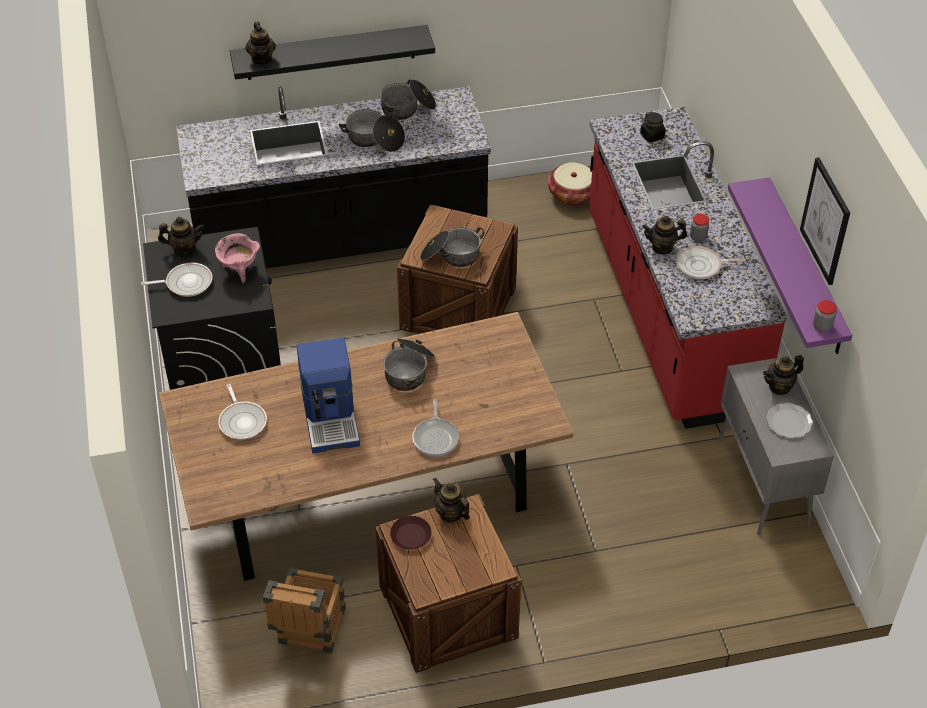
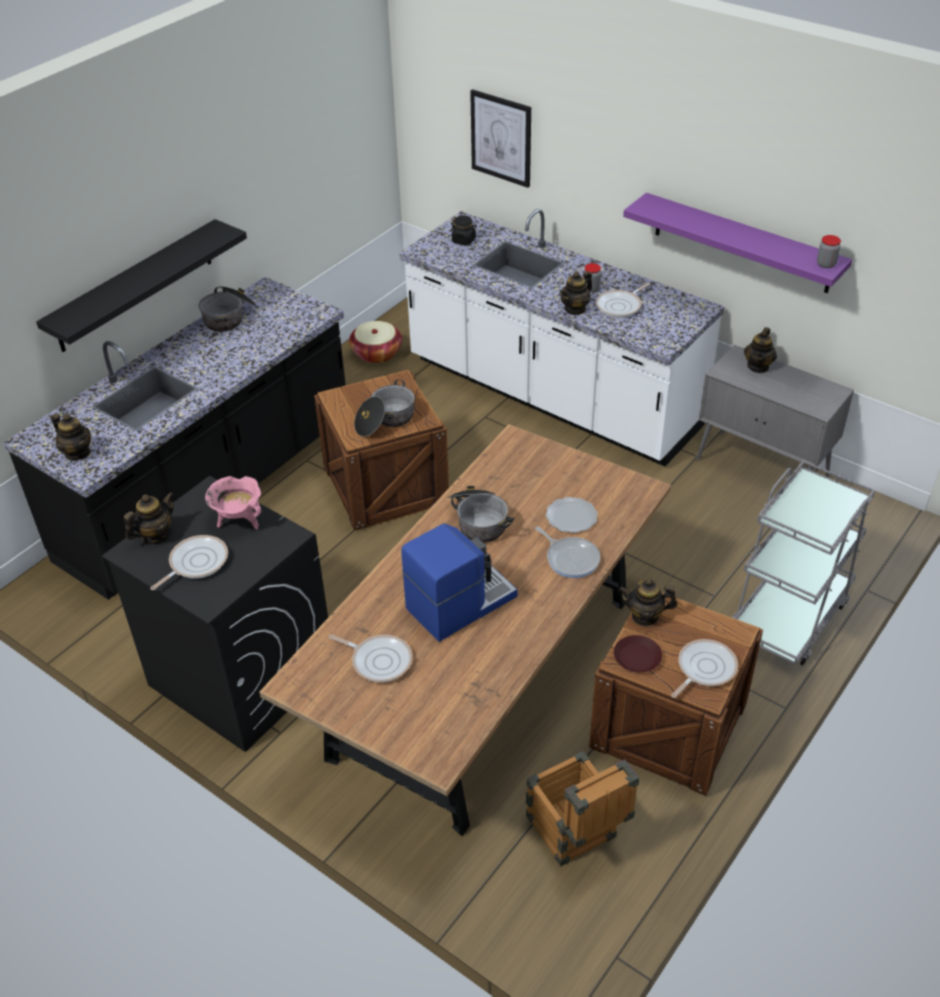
camera: 40 degrees left, 5 degrees down
teapot [245,22,276,65] -> teapot moved to [51,413,91,460]
coffee machine [297,338,360,453] -> coffee machine turned 75 degrees counterclockwise [401,523,517,642]
cooking pot [339,109,405,152] -> none
red counter [589,107,787,429] -> white counter [399,209,725,466]
plate [766,403,813,439] -> plate moved to [546,497,598,533]
picture [800,157,850,285] -> picture moved to [470,89,531,188]
none -> frying pan [671,639,738,698]
none -> grey cart [732,460,875,666]

